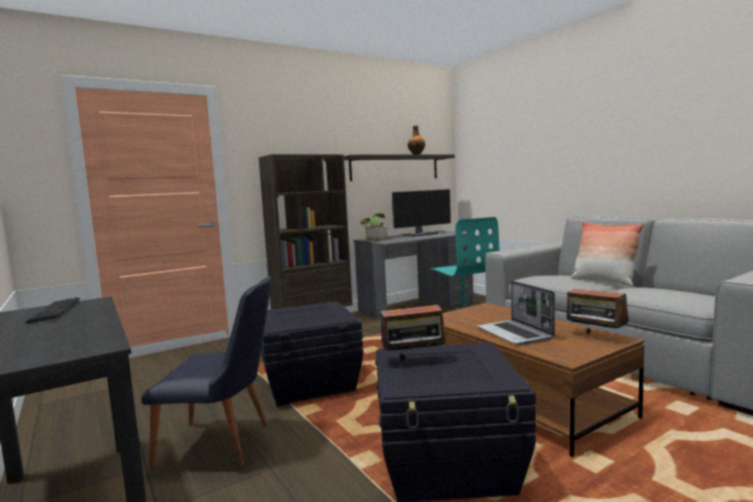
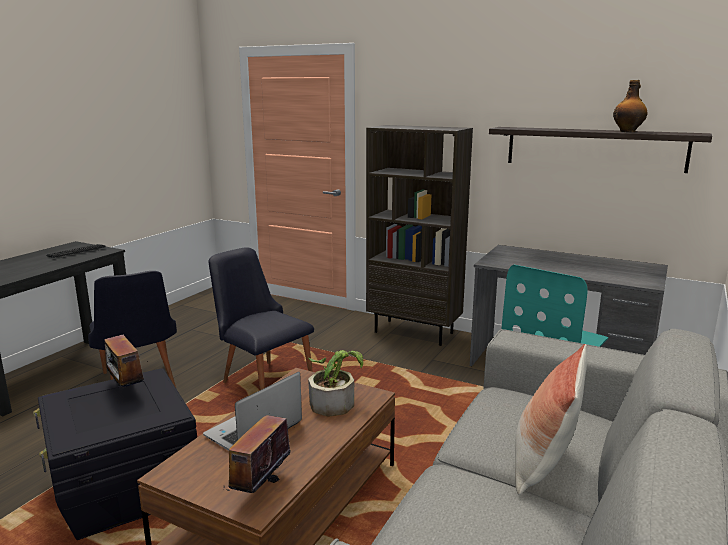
camera: 60 degrees right, 10 degrees up
black storage box [261,302,363,406] -> black chair [208,247,314,390]
potted plant [360,213,388,241] -> potted plant moved to [308,350,363,416]
monitor [392,189,451,237] -> none

